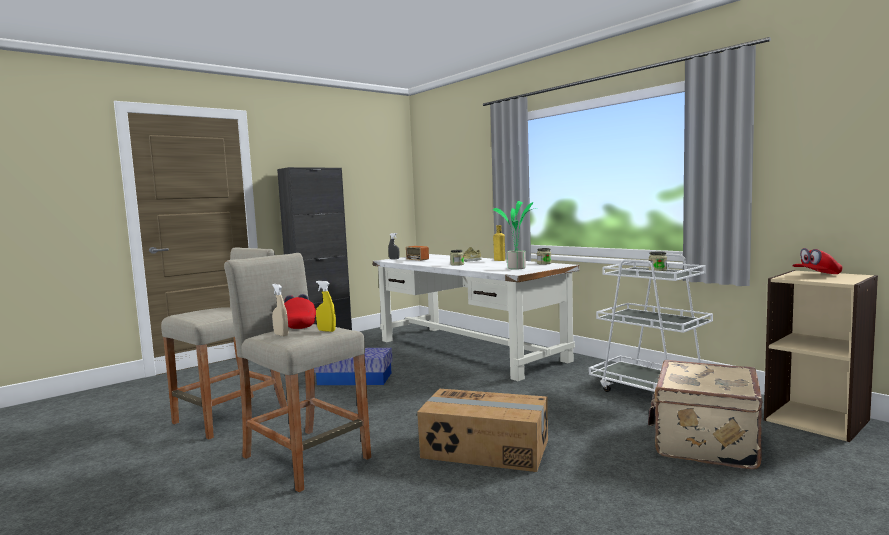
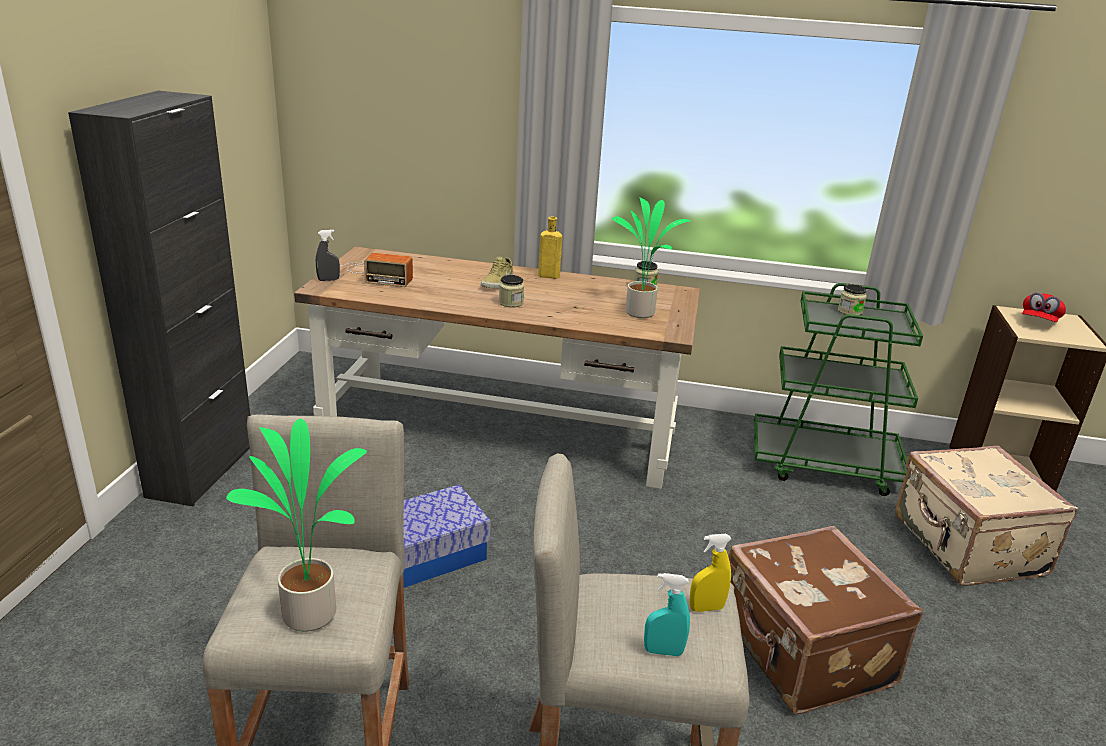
camera: 40 degrees left, 20 degrees up
beige spray bottle [272,284,288,336] -> turquoise spray bottle [644,573,690,656]
red cap [284,294,316,329] -> none
white desk [373,254,579,381] -> brown desk [294,246,700,489]
cardboard box [417,389,548,472] -> brown suitcase [728,526,923,714]
white cart [589,254,713,392] -> green cart [754,283,923,496]
none -> potted plant [226,419,367,632]

